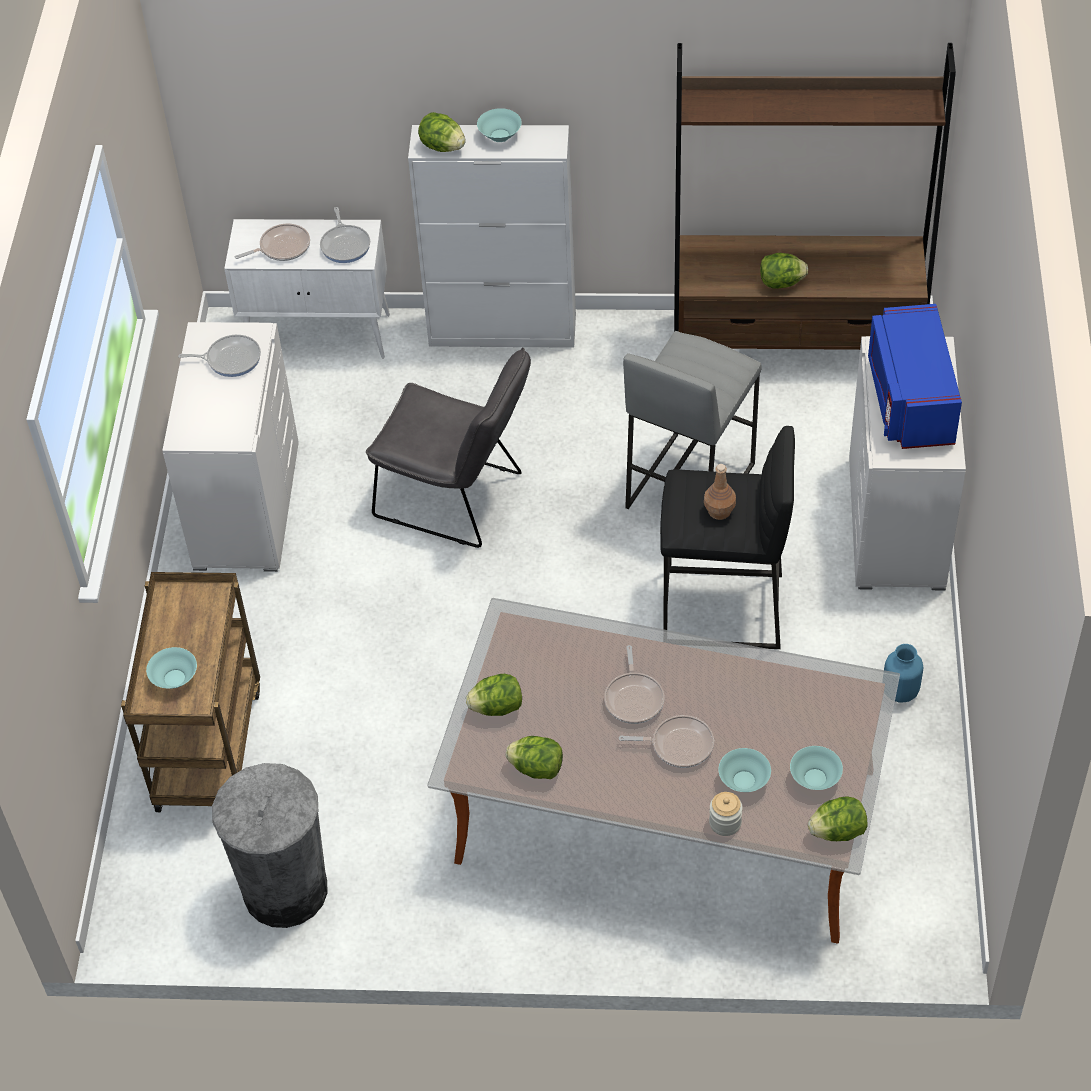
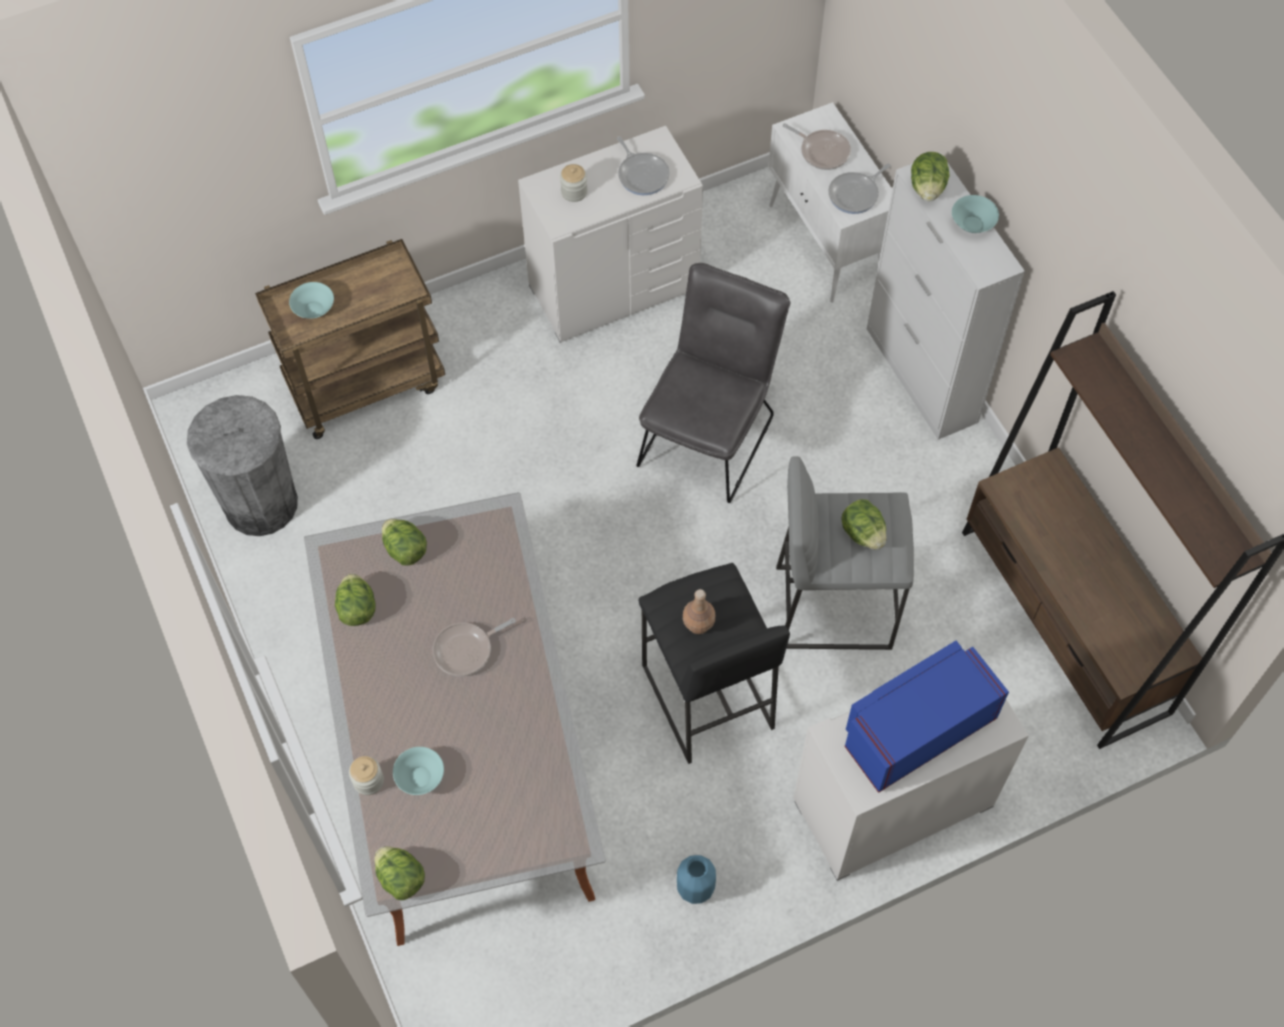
camera: 60 degrees right, 10 degrees up
grey chair [366,347,531,548] -> grey chair turned 150 degrees counterclockwise [637,263,791,503]
frying pan [619,715,714,768] -> none
lettuce [760,253,808,289] -> lettuce moved to [841,499,887,550]
turquoise bowl [790,746,843,790] -> none
none -> jar [560,164,588,202]

